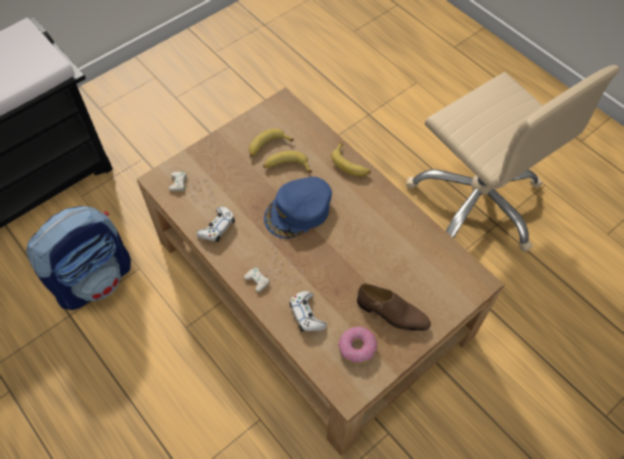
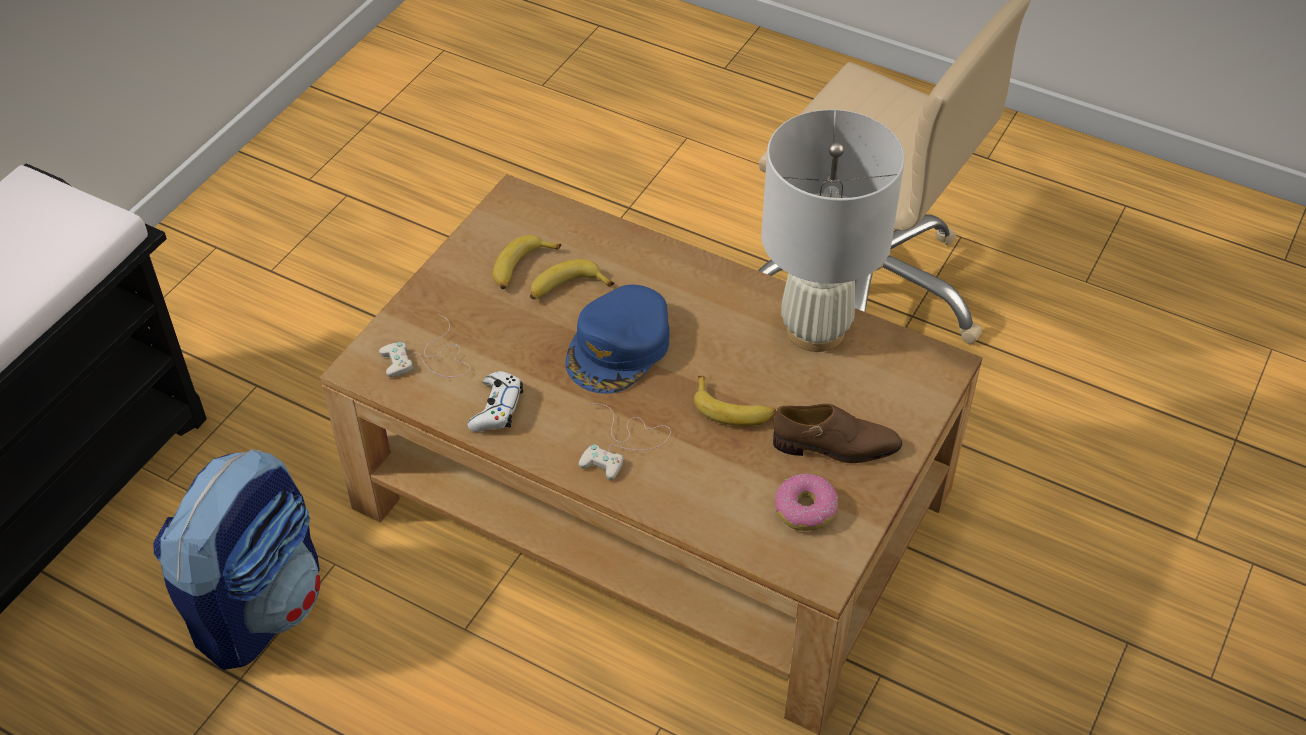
camera: 20 degrees left, 10 degrees down
white game controller [290,291,327,332] -> none
banana [331,142,371,176] -> banana moved to [694,376,776,426]
none -> white table lamp [761,110,905,352]

